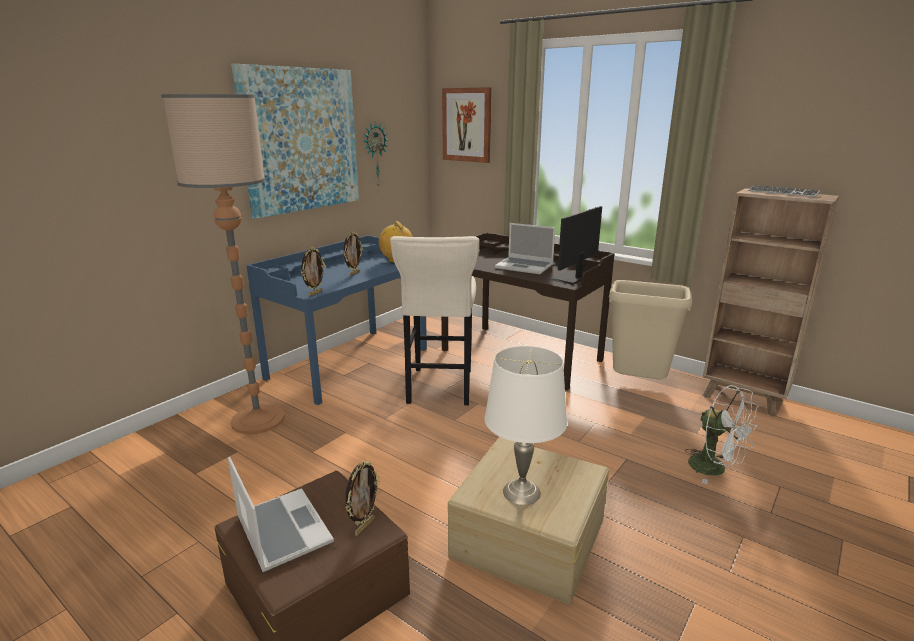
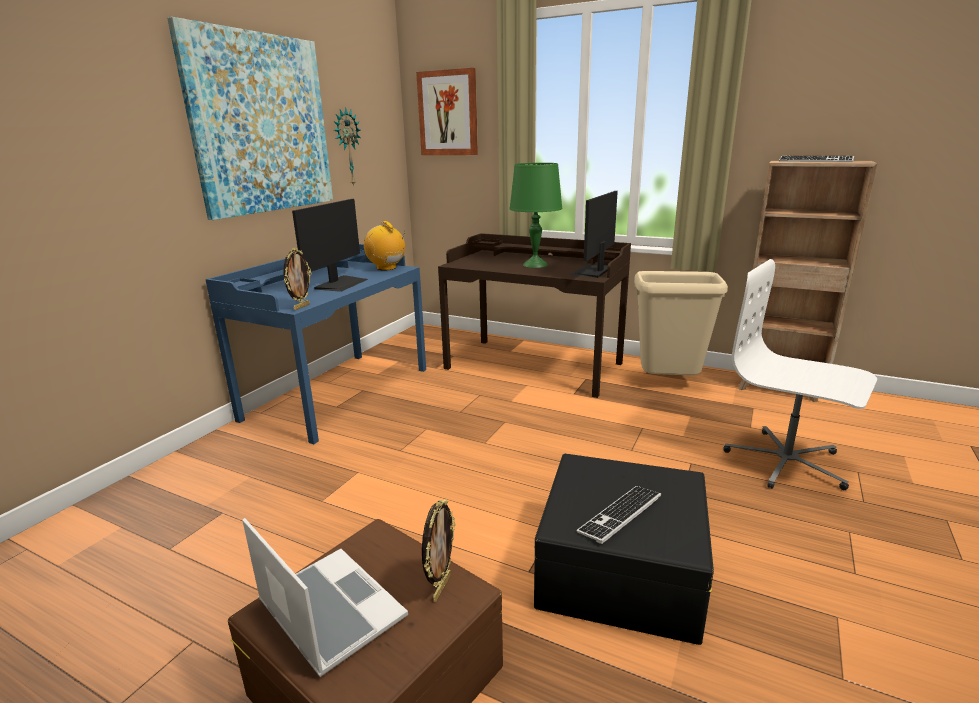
camera: 10 degrees left, 0 degrees up
floor lamp [161,94,285,434] -> none
picture frame [344,231,363,276] -> monitor [292,199,368,292]
beige stool [390,236,479,405] -> none
beige storage box [448,437,609,605] -> black storage box [534,454,714,645]
white table lamp [484,346,567,505] -> keyboard [577,486,661,544]
laptop [495,223,555,274] -> green table lamp [510,163,563,268]
white fan [685,385,759,484] -> white office chair [724,259,877,490]

